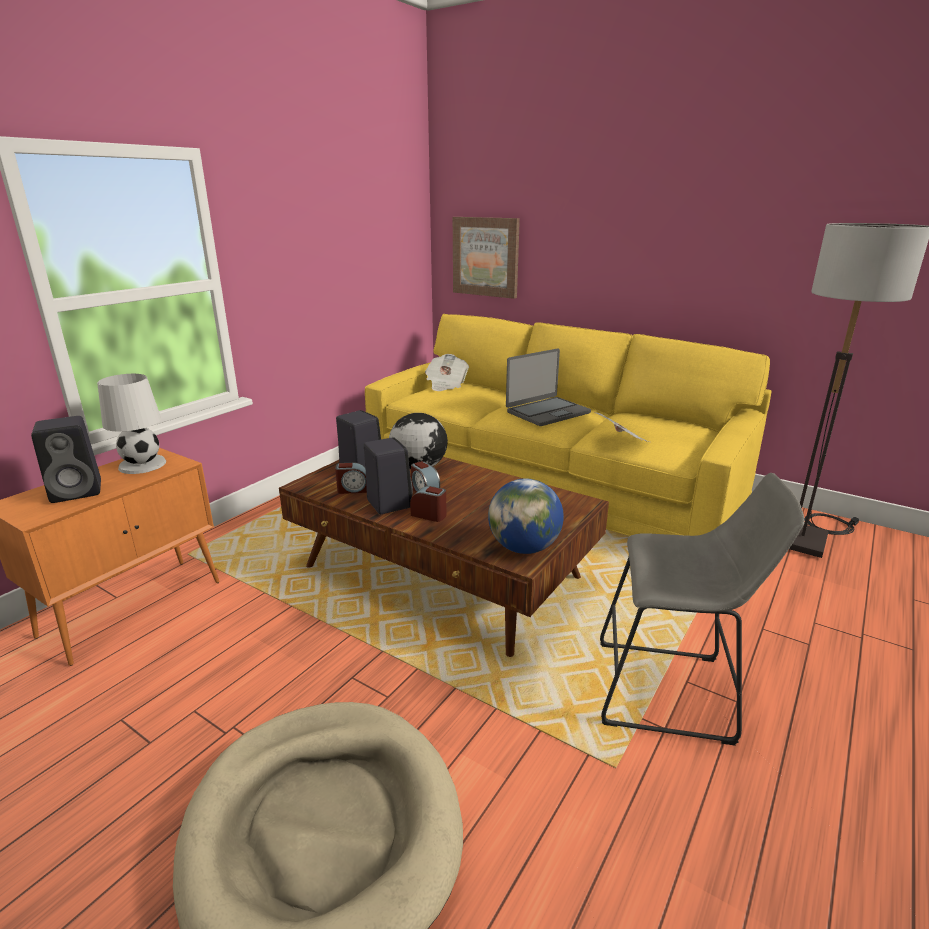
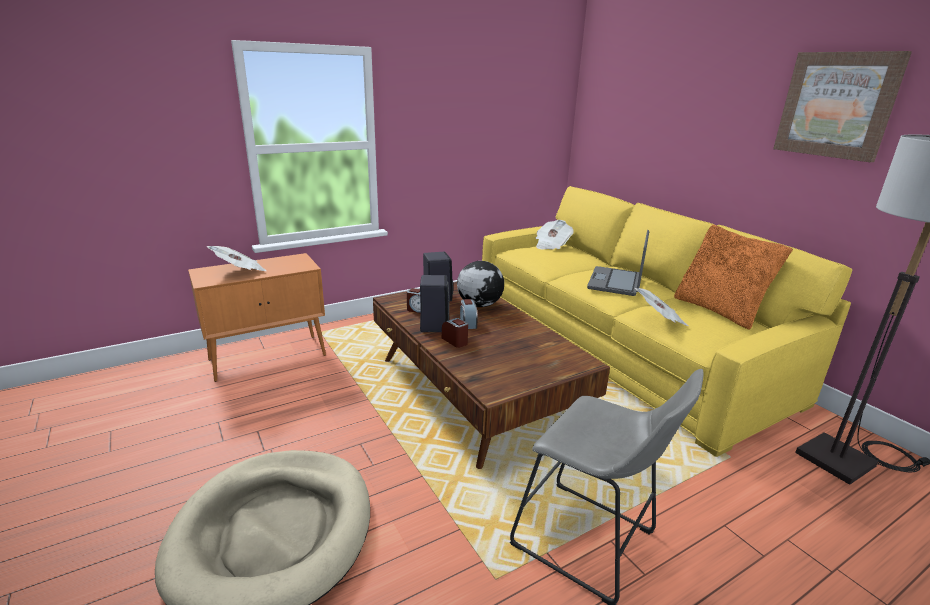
camera: 25 degrees right, 0 degrees up
black speaker [31,416,101,503] -> newspaper [206,246,267,271]
white table lamp [97,374,166,474] -> none
picture [453,217,520,299] -> picture moved to [773,51,912,163]
globe [488,479,564,554] -> none
laptop [506,349,591,426] -> laptop turned 120 degrees clockwise [587,230,649,296]
none -> orange pillow [674,225,793,329]

